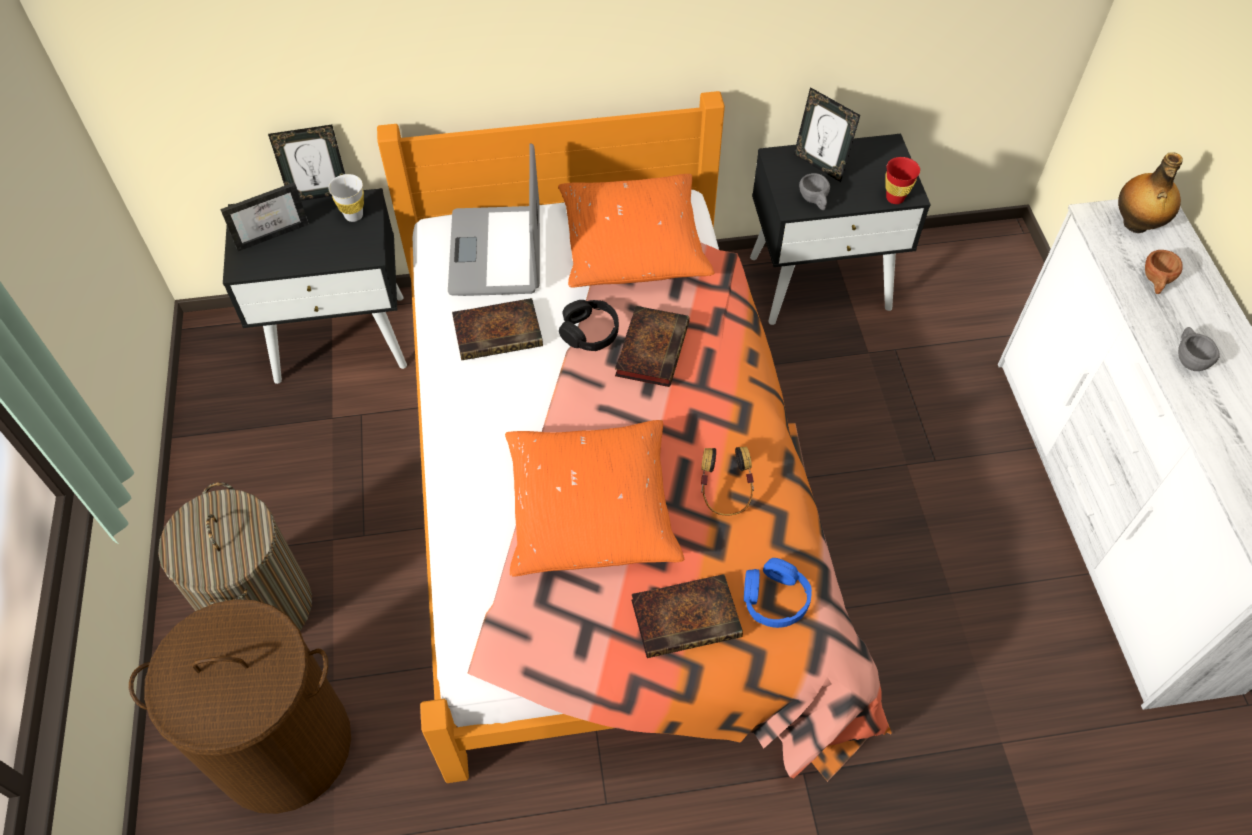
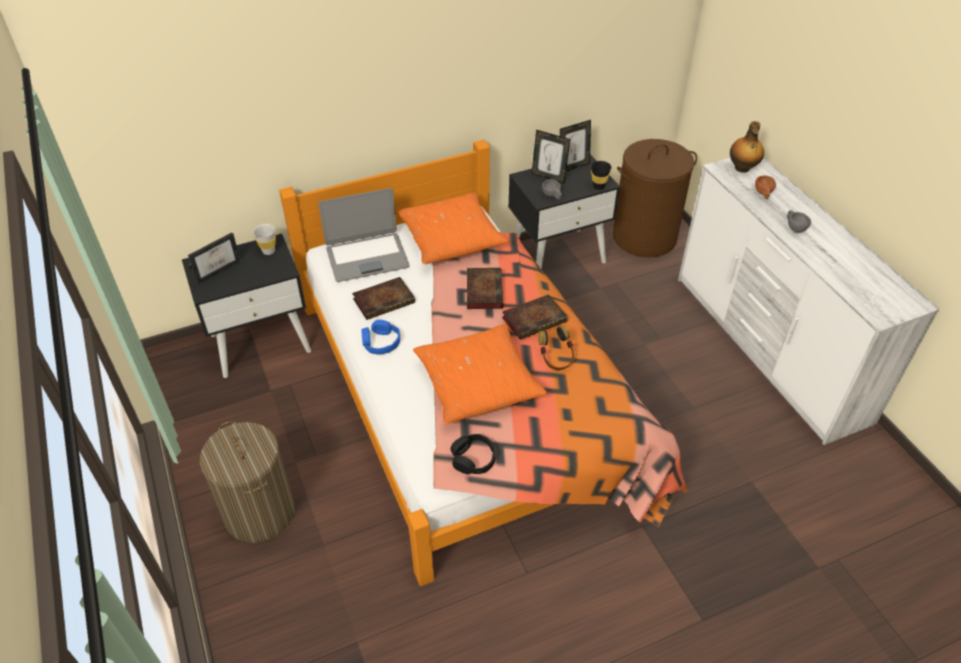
camera: 15 degrees left, 10 degrees down
brown laundry basket [129,599,351,814] -> brown laundry basket moved to [613,139,697,258]
picture frame [268,125,345,201] -> picture frame moved to [560,120,591,171]
laptop [448,144,540,296] -> laptop turned 90 degrees counterclockwise [318,188,410,282]
black headphones [559,300,619,351] -> black headphones moved to [450,434,496,474]
book [631,574,743,658] -> book moved to [502,295,568,340]
blue headphones [744,558,812,628] -> blue headphones moved to [361,320,400,354]
red cup [885,157,920,204] -> black cup [591,161,612,190]

